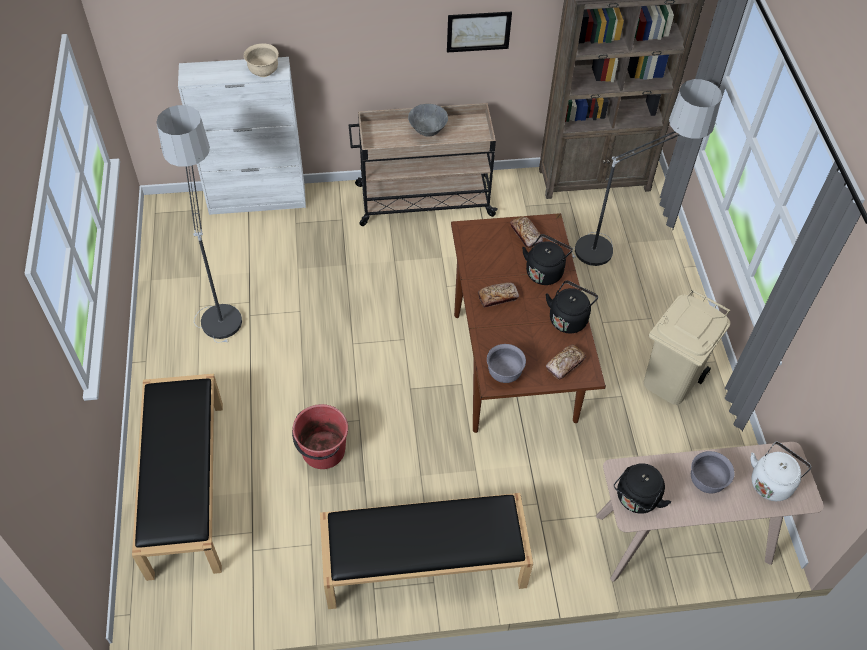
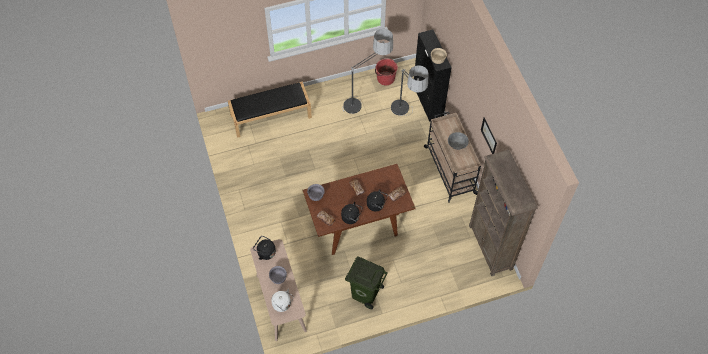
camera: 80 degrees right, 5 degrees up
white cabinet [178,57,306,215] -> black cabinet [414,30,452,122]
red bucket [292,404,348,469] -> red bucket moved to [375,59,398,85]
black bench [320,493,533,609] -> none
floor lamp [572,79,722,266] -> floor lamp moved to [391,65,429,116]
beige trash can [643,289,730,405] -> green trash can [345,256,388,309]

